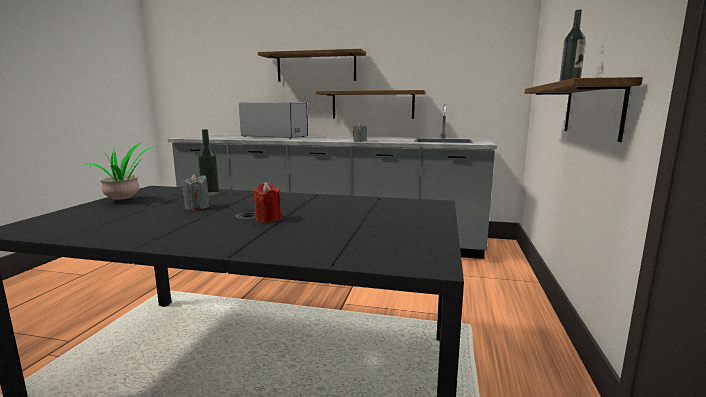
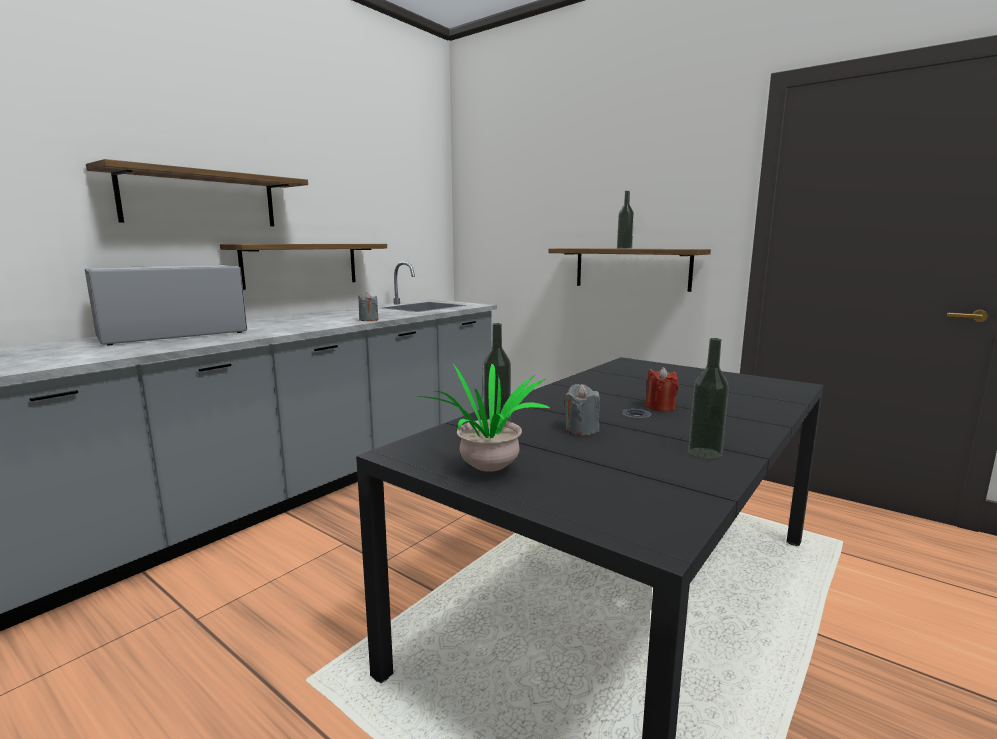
camera: 65 degrees left, 0 degrees up
none -> bottle [688,338,729,460]

